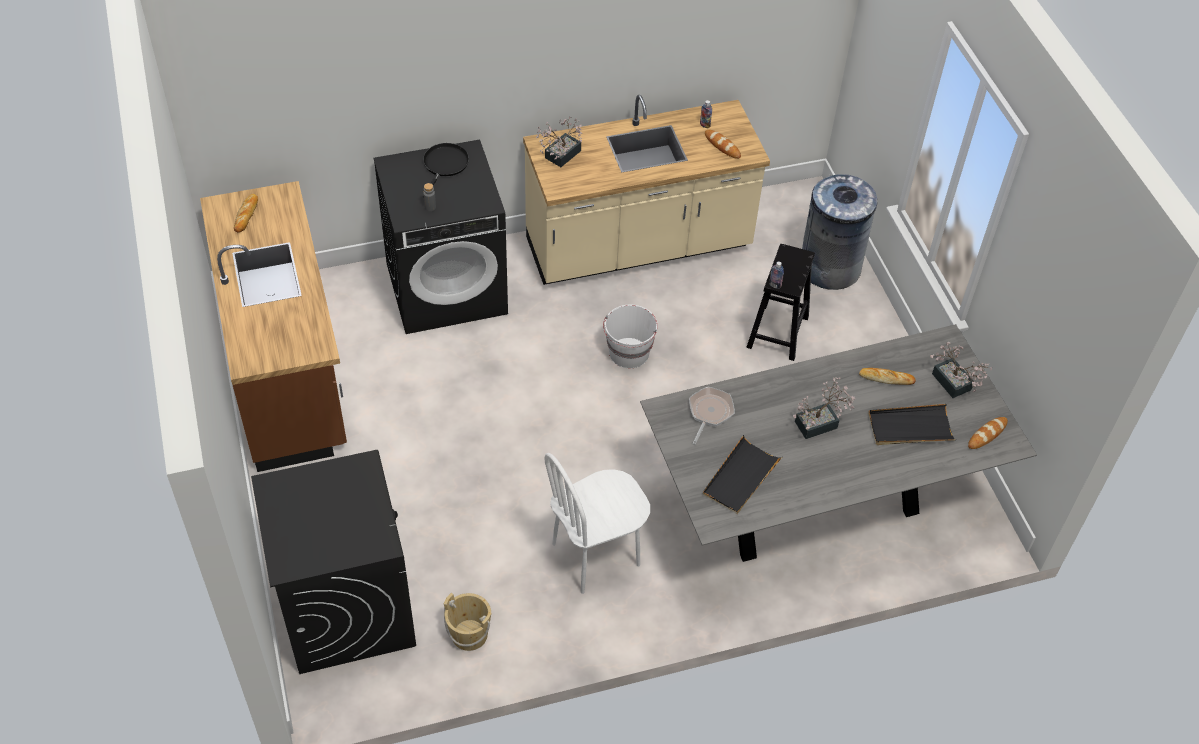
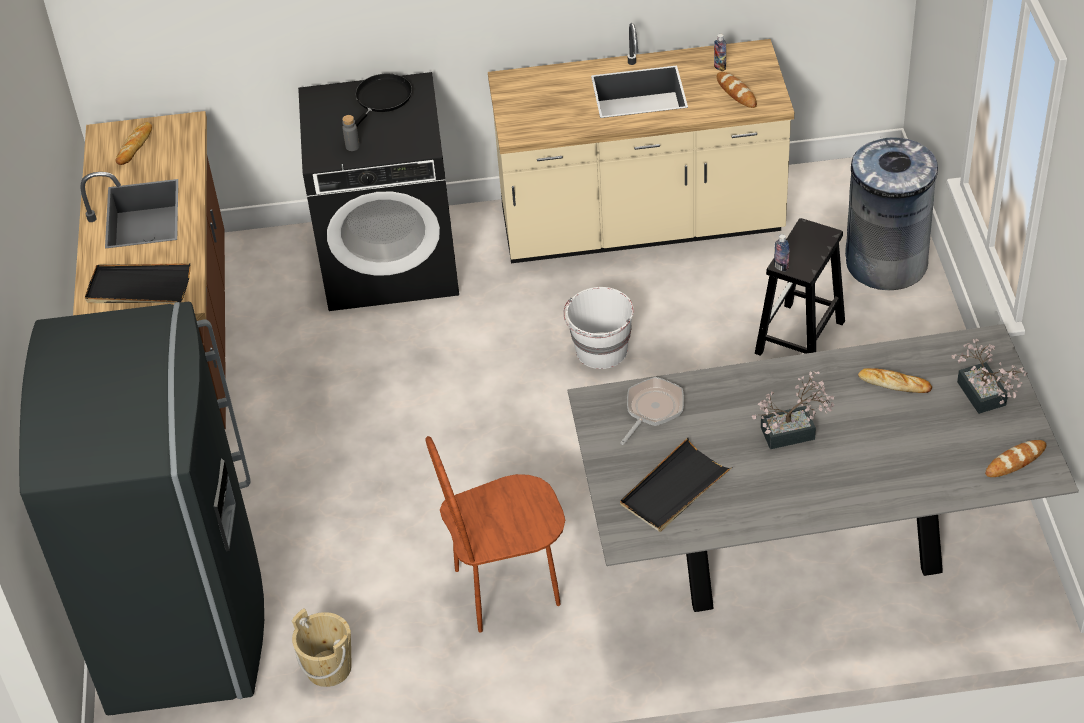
camera: 15 degrees right, 5 degrees down
black washing machine [251,450,416,674] -> grey fridge [19,302,264,715]
potted plant [536,117,582,167] -> none
white chair [544,453,650,594] -> brown chair [425,436,565,633]
black tray [868,404,956,445] -> black tray moved to [85,263,191,303]

